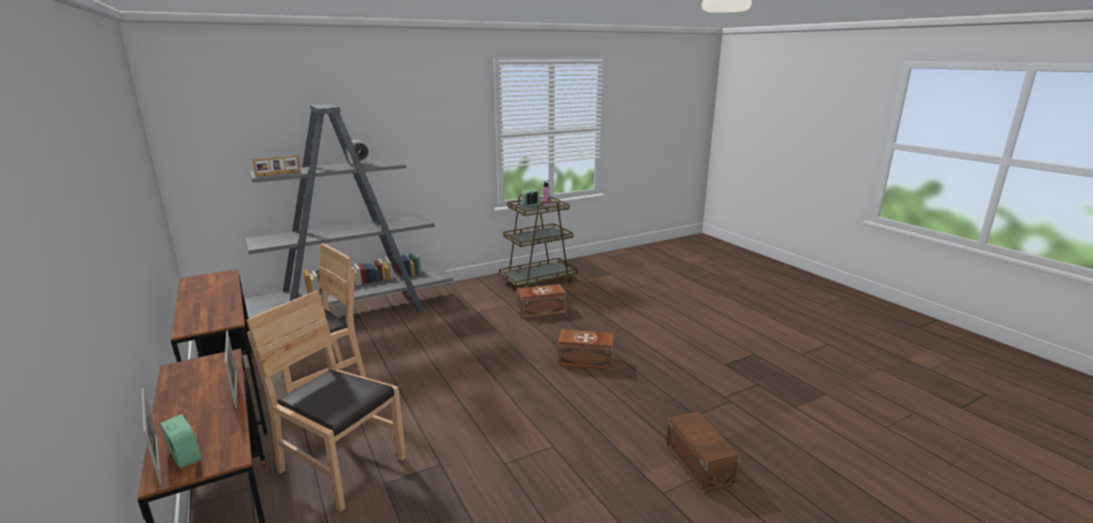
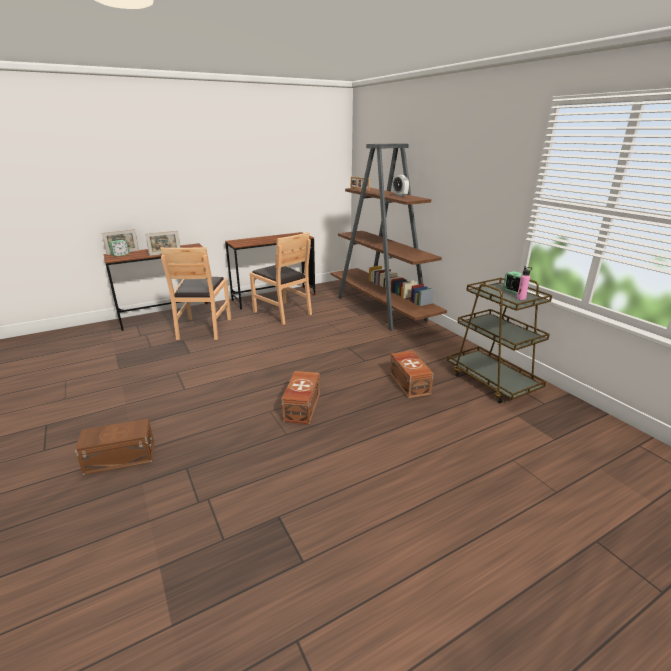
camera: 90 degrees right, 5 degrees up
grey bookcase [244,104,454,319] -> brown bookcase [330,143,447,331]
brown chair [246,290,406,512] -> brown chair turned 150 degrees clockwise [160,247,231,340]

